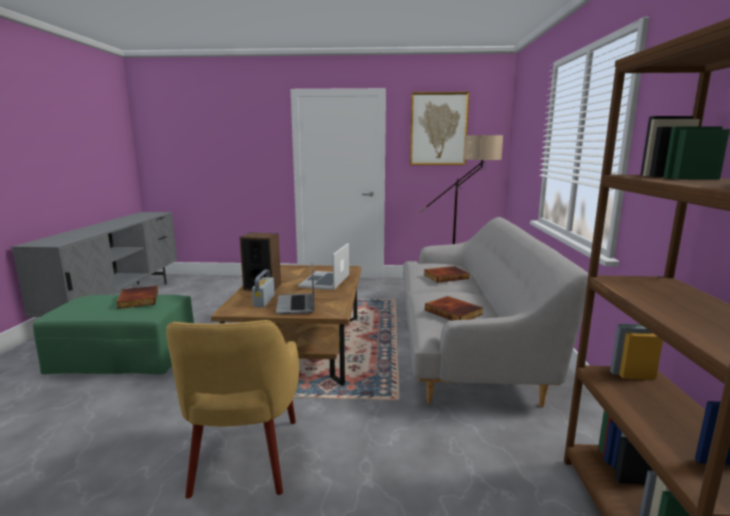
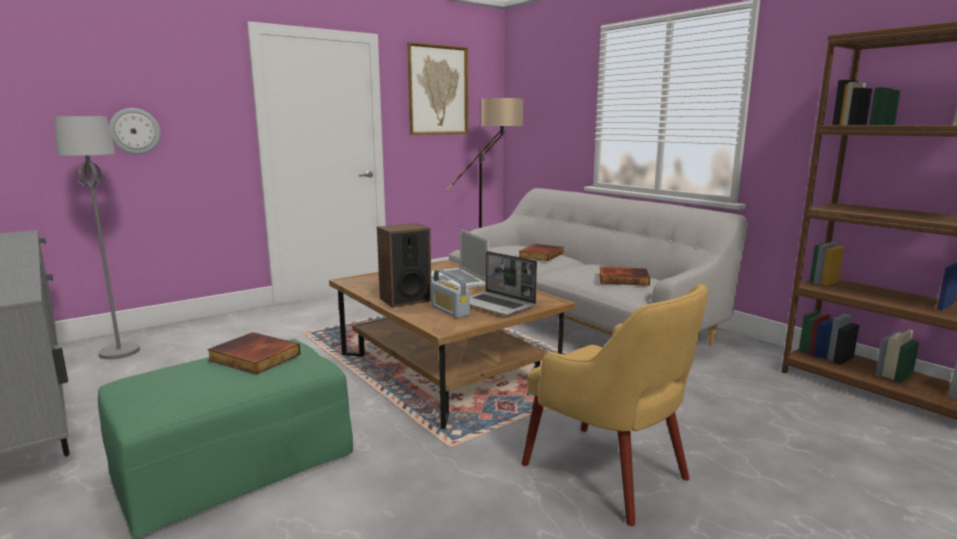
camera: 40 degrees left, 0 degrees up
none -> grey floor lamp [54,116,140,359]
none -> wall clock [109,108,161,154]

